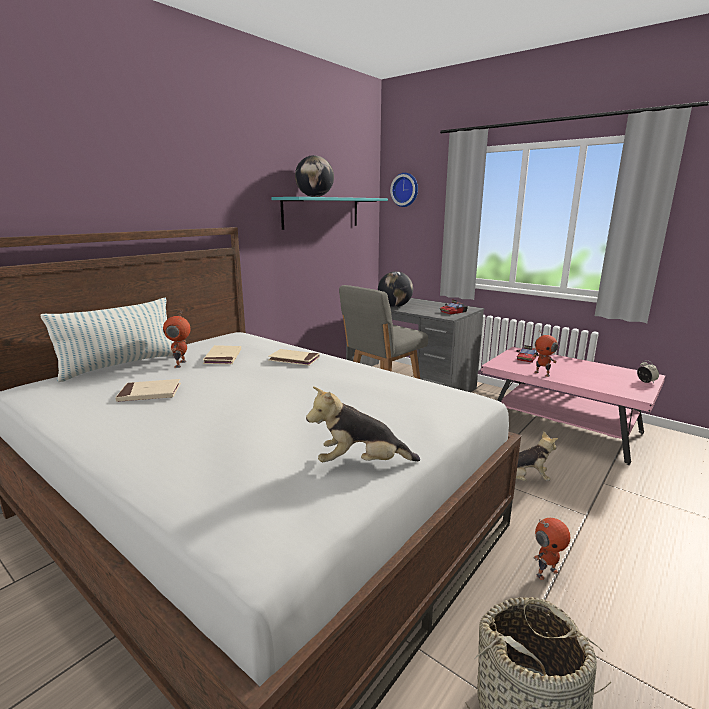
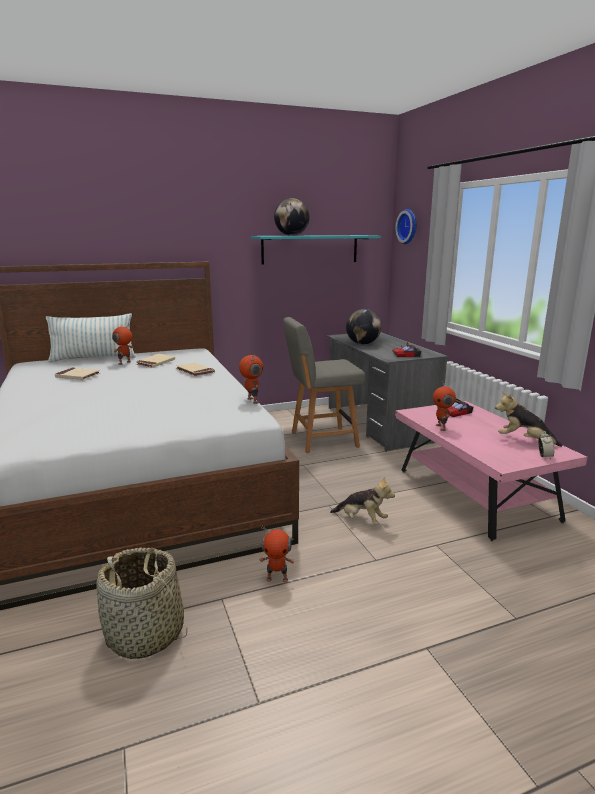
camera: 30 degrees right, 0 degrees up
plush toy [306,386,420,462] -> plush toy moved to [495,392,562,447]
none -> toy robot [239,355,263,404]

